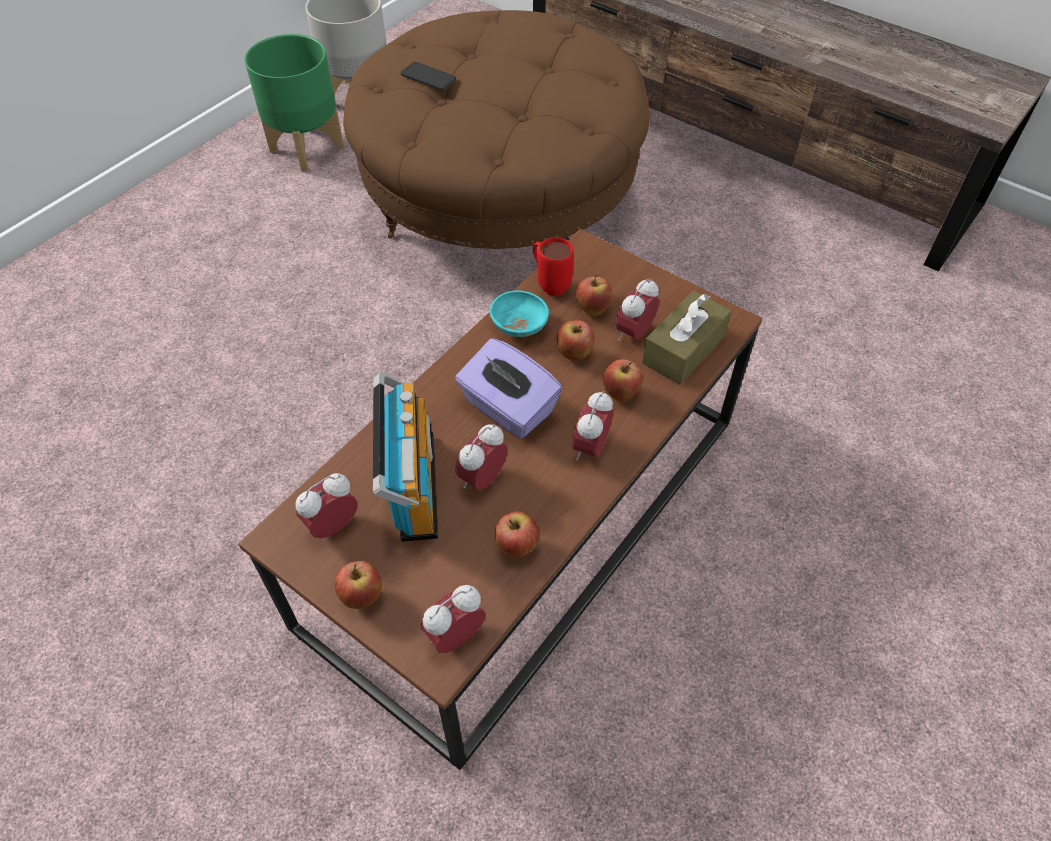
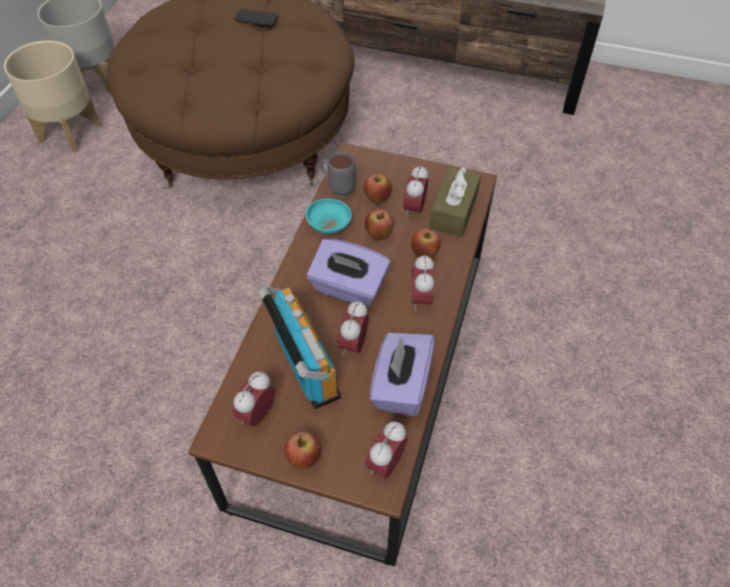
camera: 20 degrees left, 0 degrees up
green planter [245,34,344,172] -> beige planter [4,41,101,153]
phone [401,62,456,90] -> phone moved to [235,9,279,26]
apple [495,511,540,557] -> purple tissue box [370,333,435,417]
red mug [533,237,574,296] -> grey mug [320,152,356,197]

